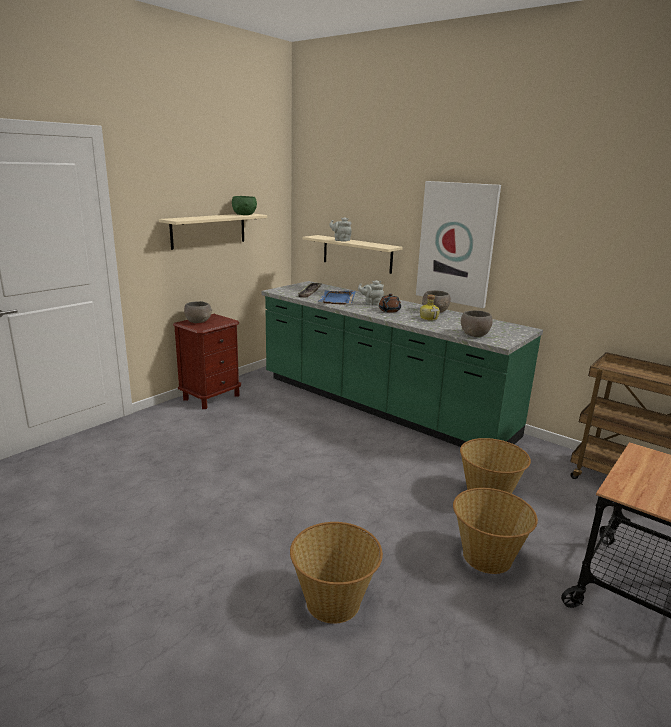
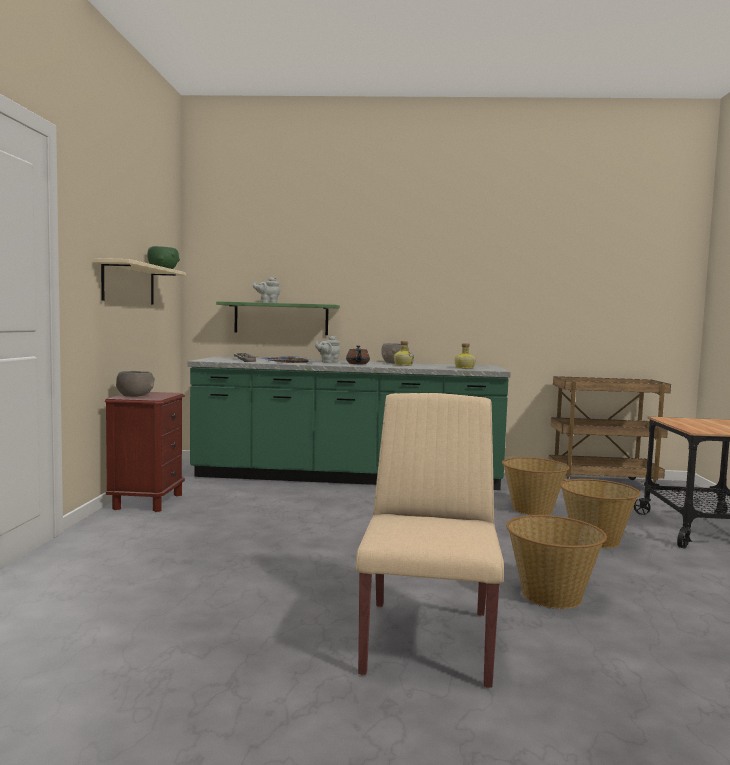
camera: 35 degrees left, 15 degrees down
beige shelf [303,235,403,274] -> green shelf [216,301,340,335]
picture [416,181,501,308] -> none
grey bowl [461,310,493,337] -> bottle [455,343,475,369]
none -> beige chair [356,393,504,689]

